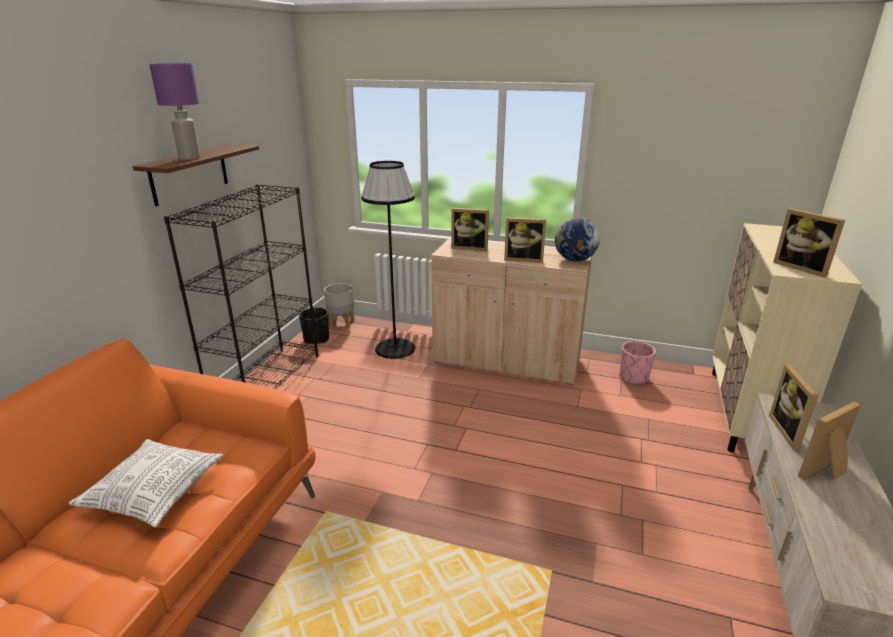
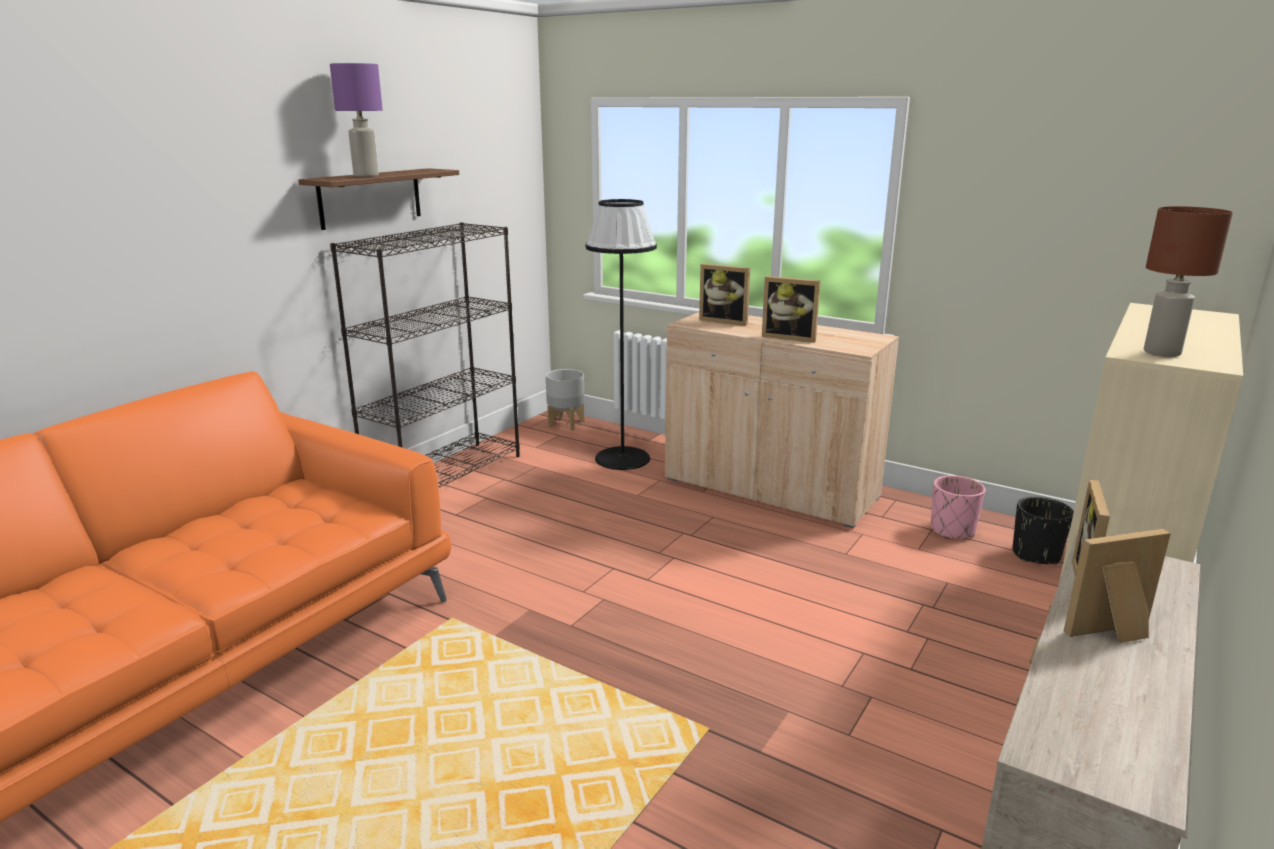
camera: 15 degrees right, 5 degrees down
pillow [68,439,224,527] -> none
black planter [299,307,329,344] -> black planter moved to [1013,497,1074,565]
globe [555,217,600,261] -> none
picture frame [773,208,845,278] -> brown table lamp [1144,206,1233,357]

